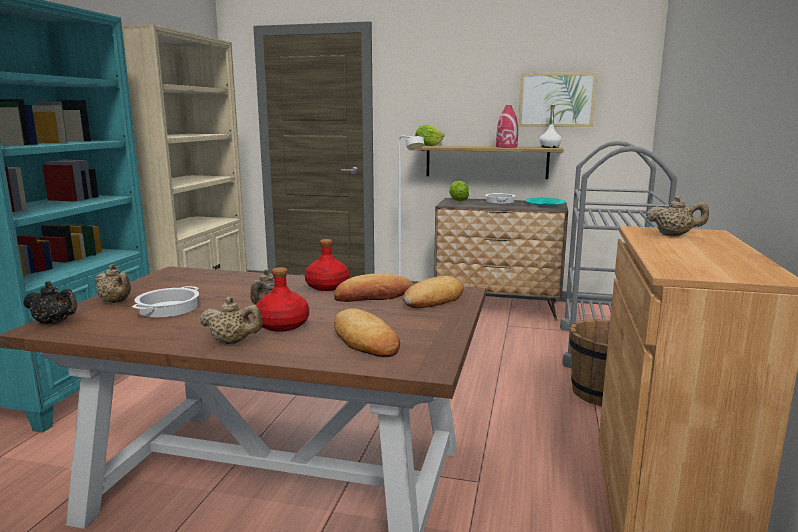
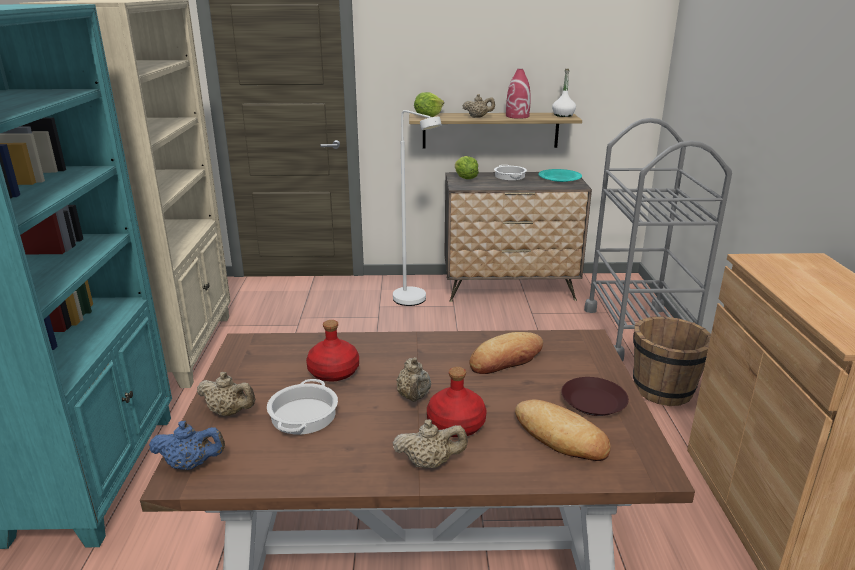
camera: 15 degrees left, 10 degrees up
black teapot [23,282,77,325] -> blue teapot [149,421,225,470]
red bottle [305,239,350,291] -> red bottle moved to [306,320,359,381]
bread [403,276,464,308] -> none
picture [518,72,597,127] -> none
beige teapot [646,196,709,236] -> beige teapot moved to [462,94,495,118]
none -> brown plate [561,377,629,416]

